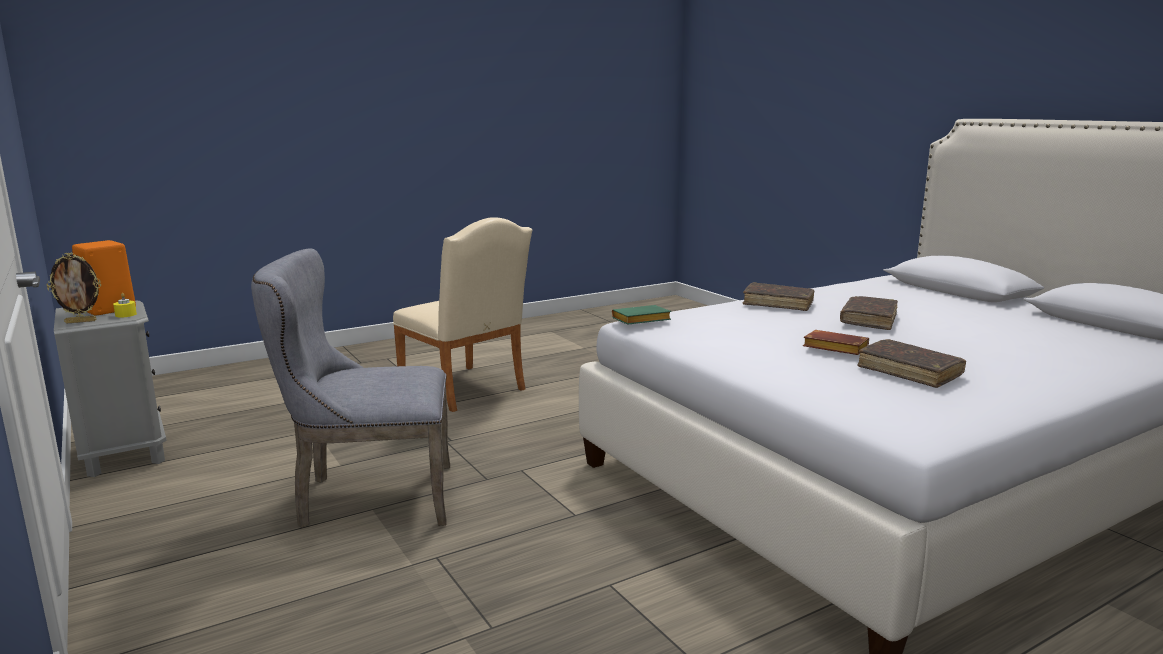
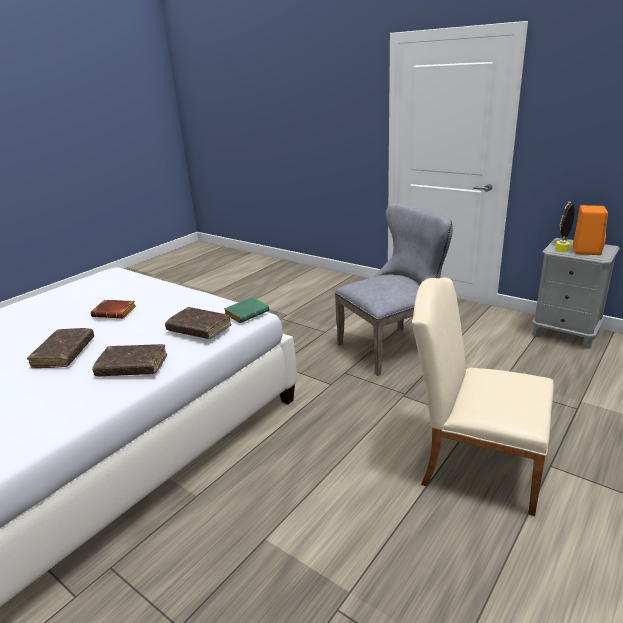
camera: 160 degrees right, 10 degrees up
brown book [857,339,966,388] -> brown book moved to [165,307,231,339]

